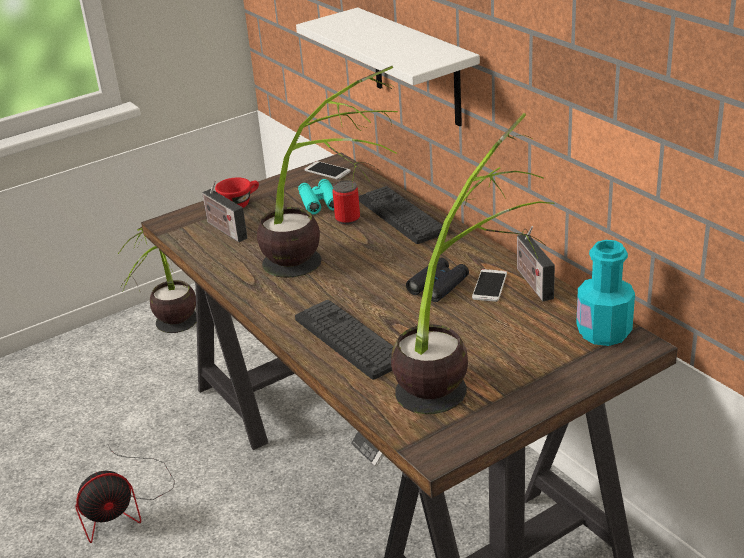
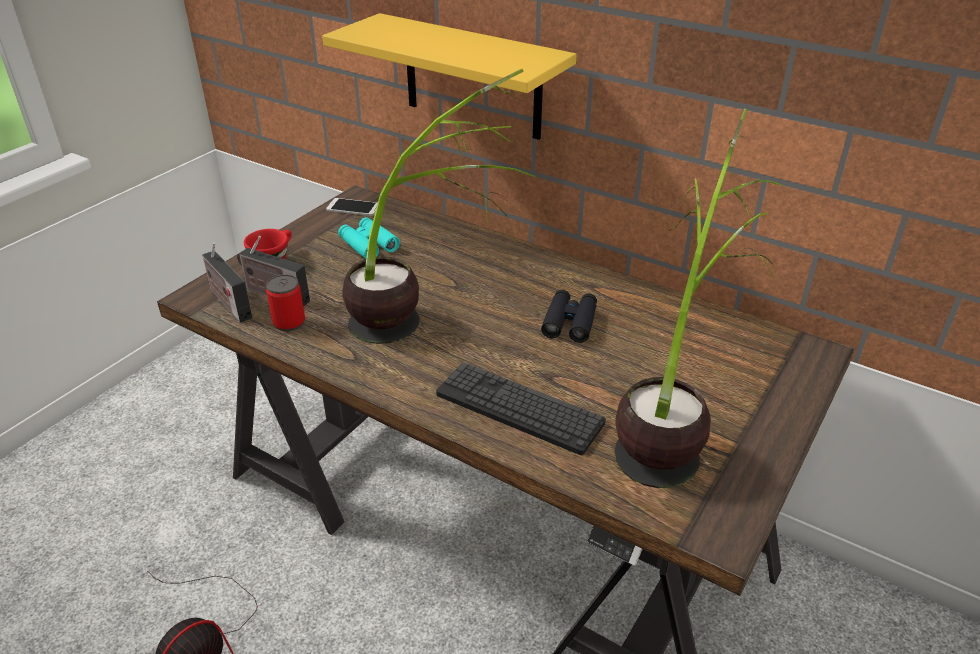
camera: 25 degrees left, 5 degrees up
potted plant [118,227,196,333] -> none
white shelf [296,8,480,126] -> yellow shelf [322,13,577,140]
can [332,180,360,225] -> can moved to [266,275,305,331]
keyboard [359,186,443,244] -> none
phone [472,269,507,302] -> none
radio [517,226,555,301] -> radio moved to [202,242,253,323]
turquoise bottle [576,240,635,346] -> none

